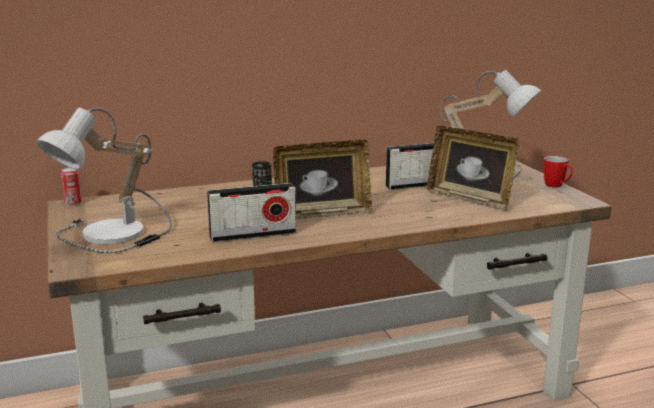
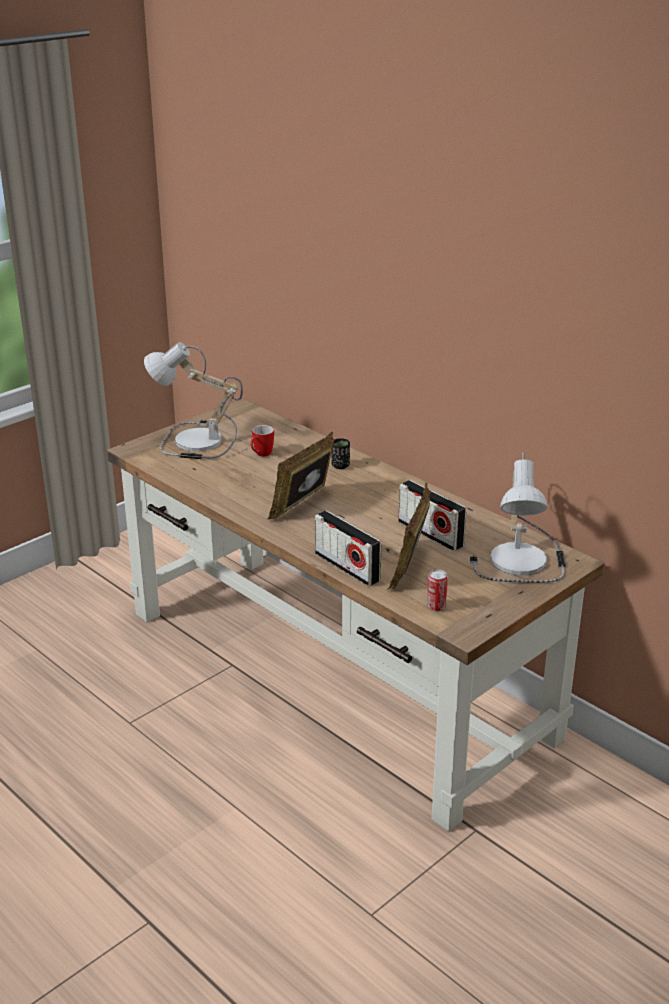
camera: 65 degrees right, 10 degrees up
can [61,167,82,205] -> can moved to [427,570,448,612]
radio [207,183,296,242] -> radio moved to [315,510,381,586]
picture frame [273,140,372,219] -> picture frame turned 75 degrees clockwise [268,432,334,519]
mug [544,156,573,188] -> mug moved to [251,425,274,456]

